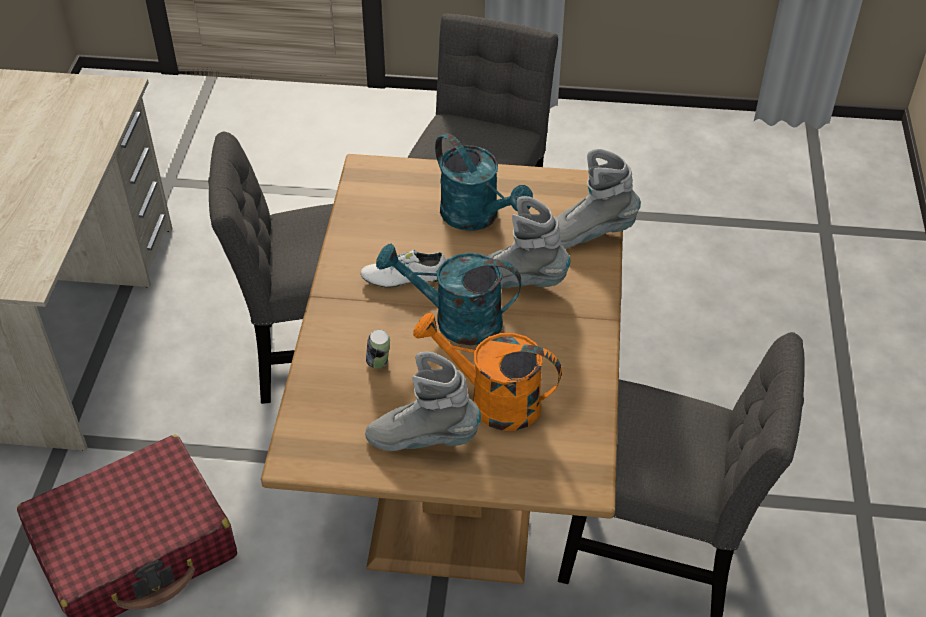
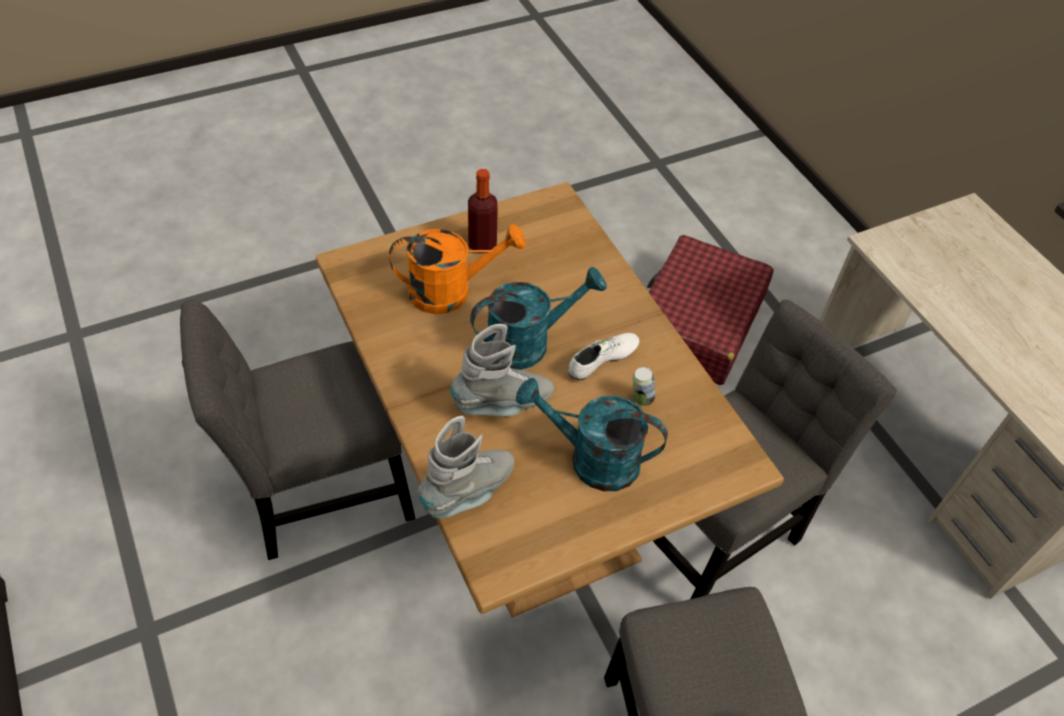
camera: 145 degrees right, 5 degrees up
grey boot [365,352,481,451] -> bottle [468,169,498,253]
can [366,329,390,369] -> can moved to [633,367,655,406]

